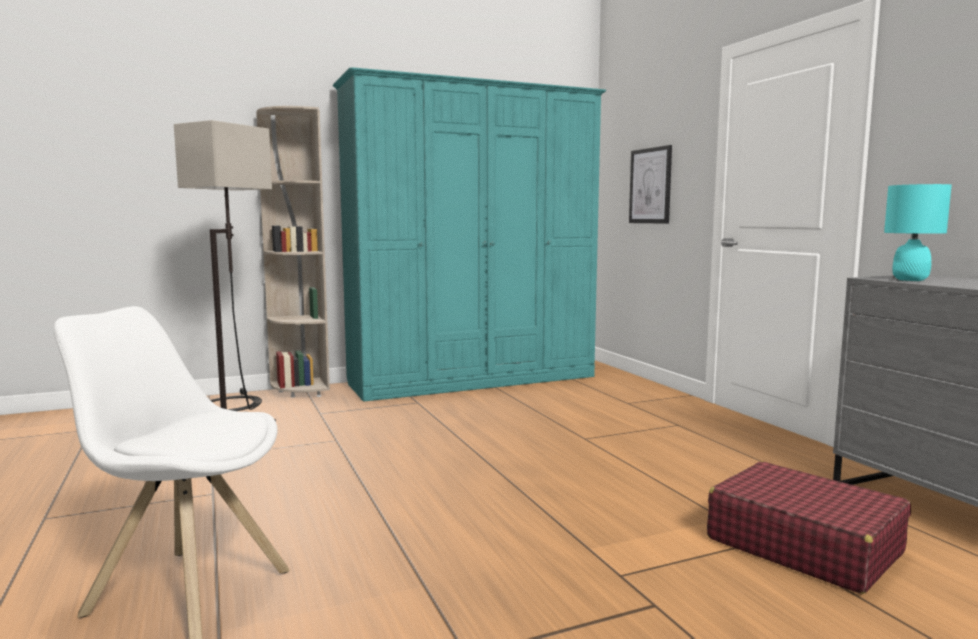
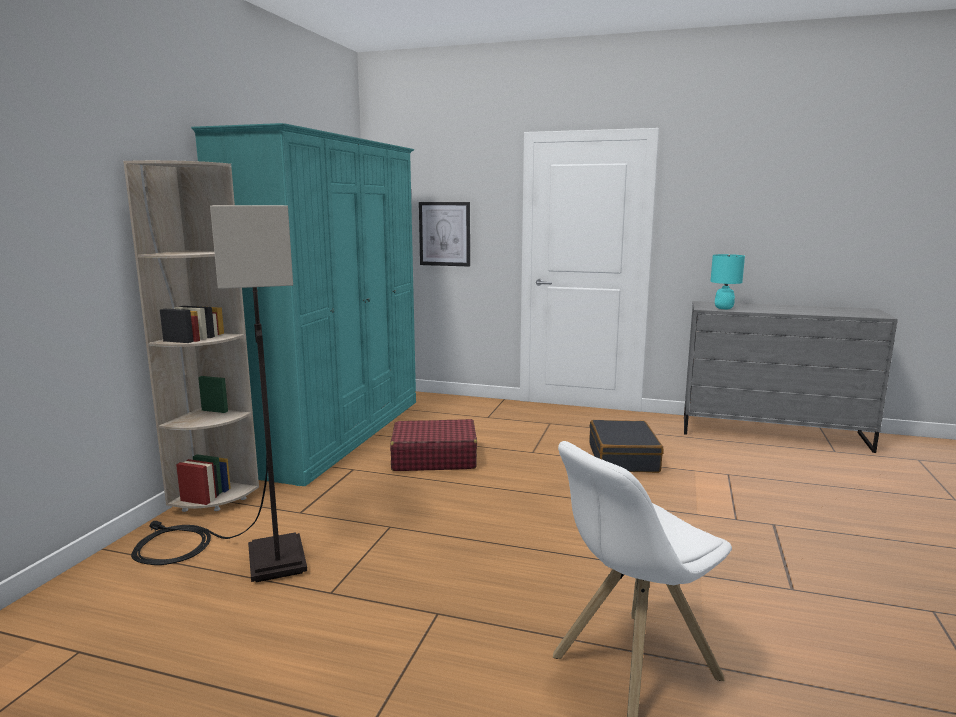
camera: 50 degrees left, 5 degrees up
red suitcase [707,461,911,594] -> red suitcase moved to [390,419,477,471]
none -> black suitcase [589,420,663,473]

